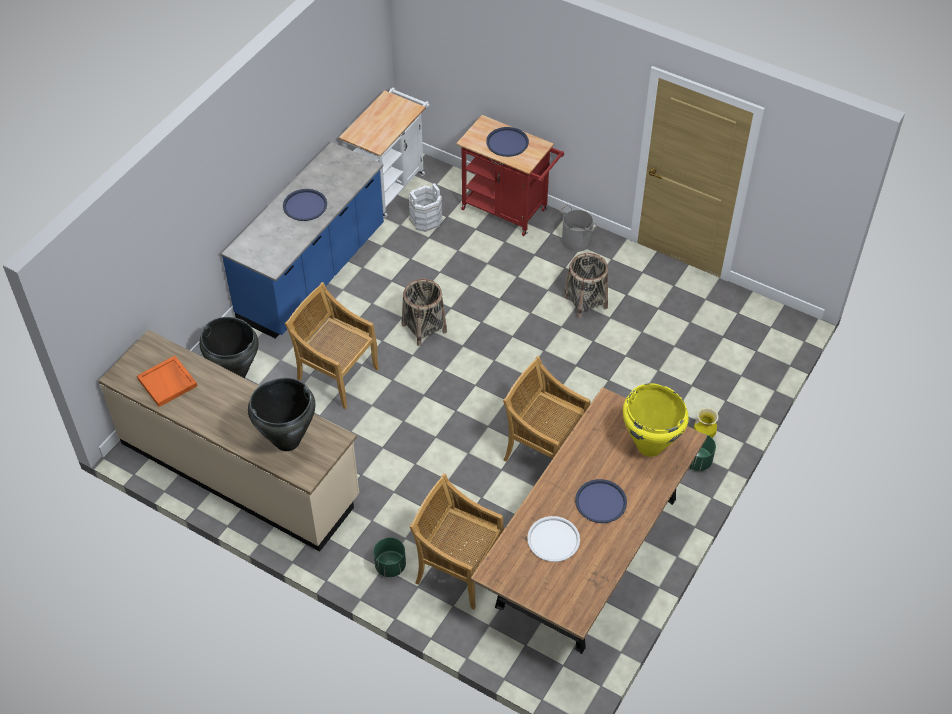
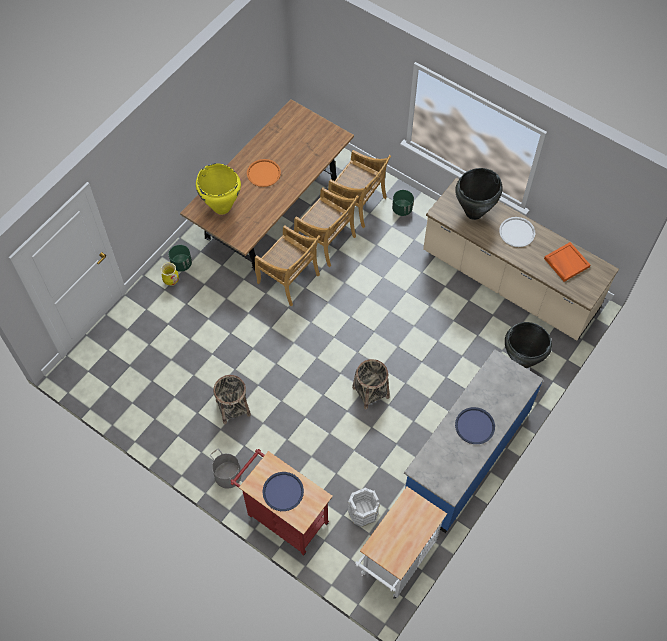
camera: 175 degrees left, 10 degrees up
beige chair [285,282,379,409] -> beige chair moved to [294,187,359,267]
white tray [527,516,580,562] -> white tray moved to [499,217,535,247]
blue tray [575,479,627,523] -> orange tray [247,159,281,187]

